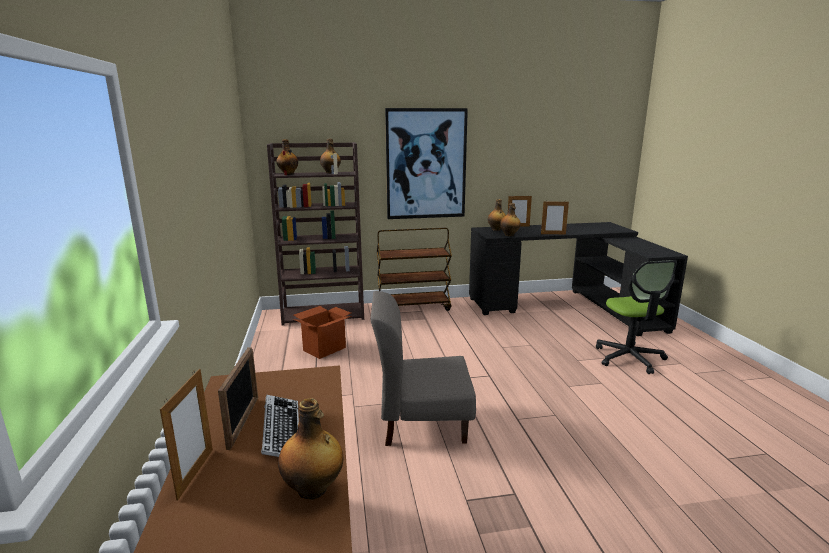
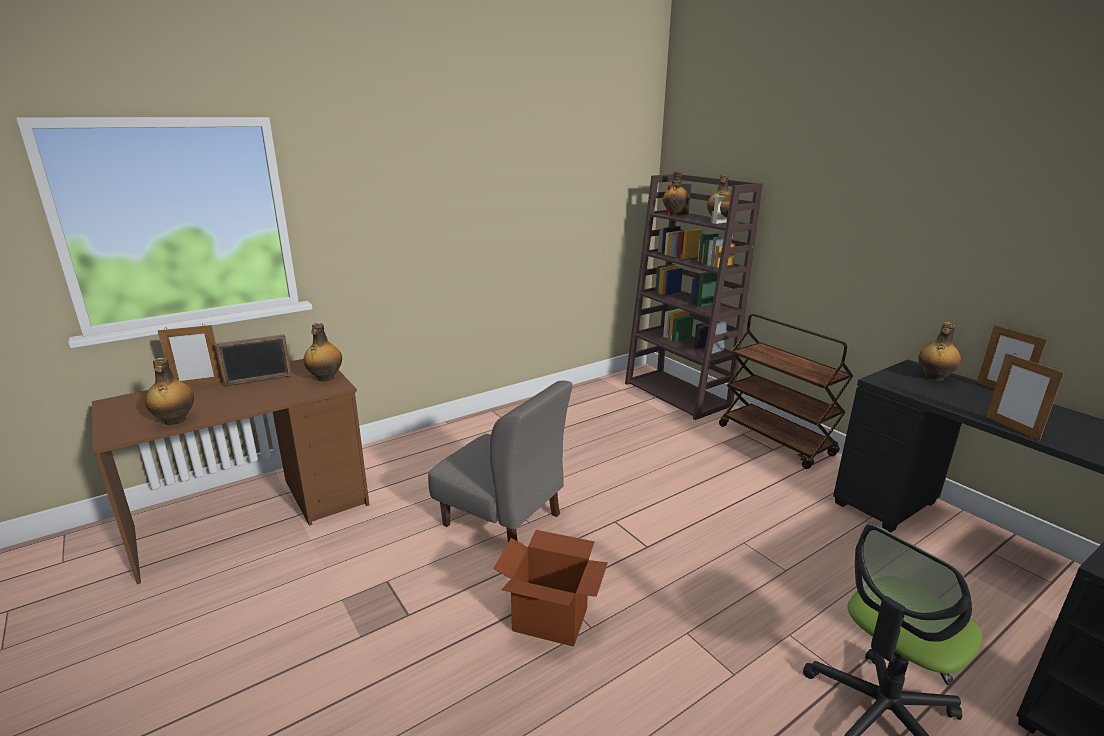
camera: 65 degrees right, 5 degrees up
keyboard [261,395,299,457] -> none
cardboard box [293,306,352,359] -> cardboard box moved to [493,530,608,647]
grey chair [371,291,476,446] -> grey chair turned 150 degrees clockwise [428,380,573,542]
picture [385,108,468,219] -> none
bottle [500,203,521,236] -> bottle moved to [304,323,342,381]

